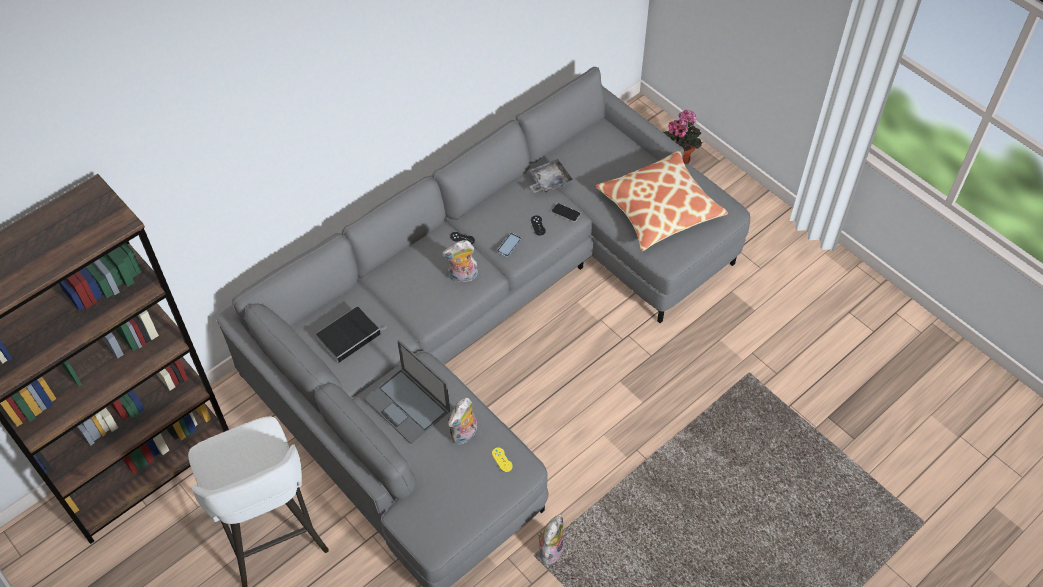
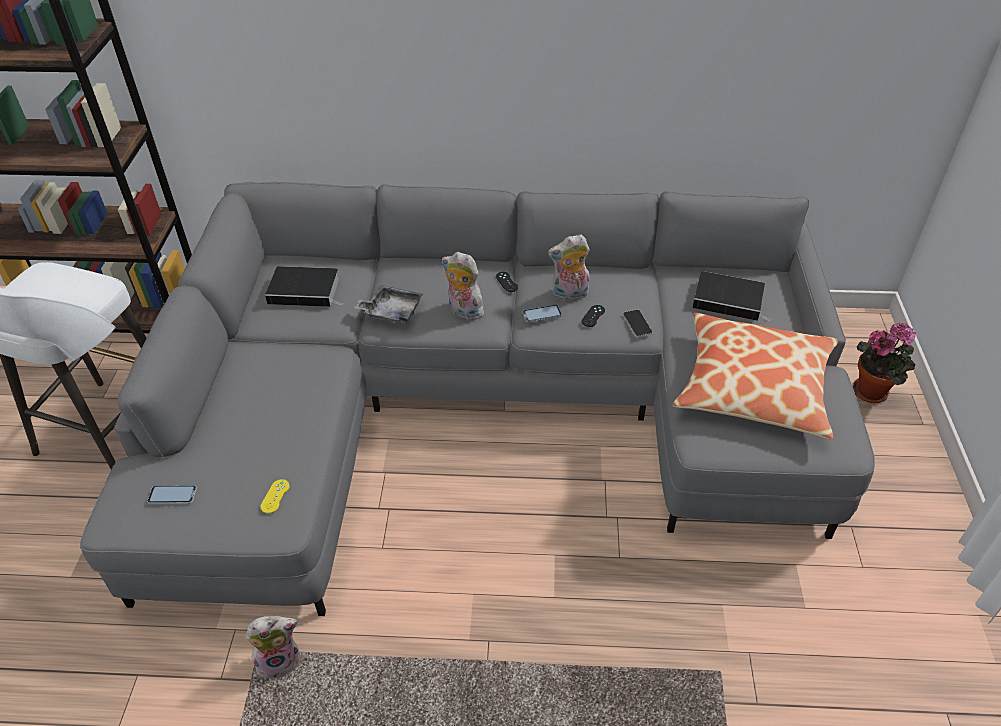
camera: 45 degrees right, 10 degrees down
laptop [364,340,450,444] -> none
plush toy [448,398,478,445] -> plush toy moved to [548,234,590,302]
grey tray [529,159,573,193] -> grey tray moved to [354,285,423,324]
none -> phone [147,485,197,504]
none -> book [693,271,771,321]

